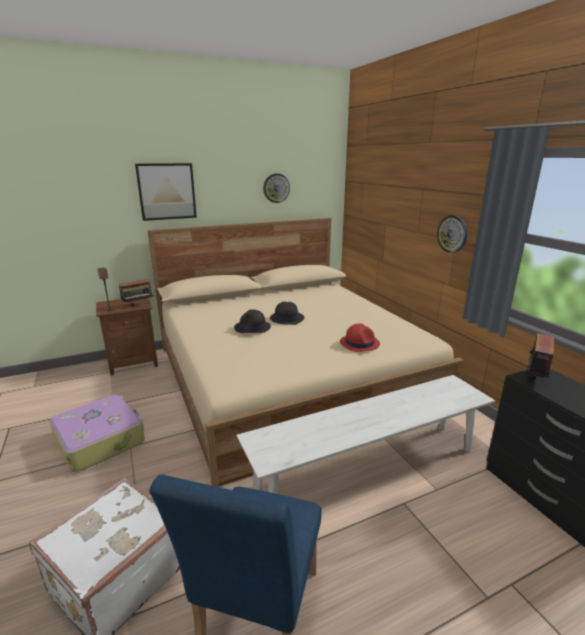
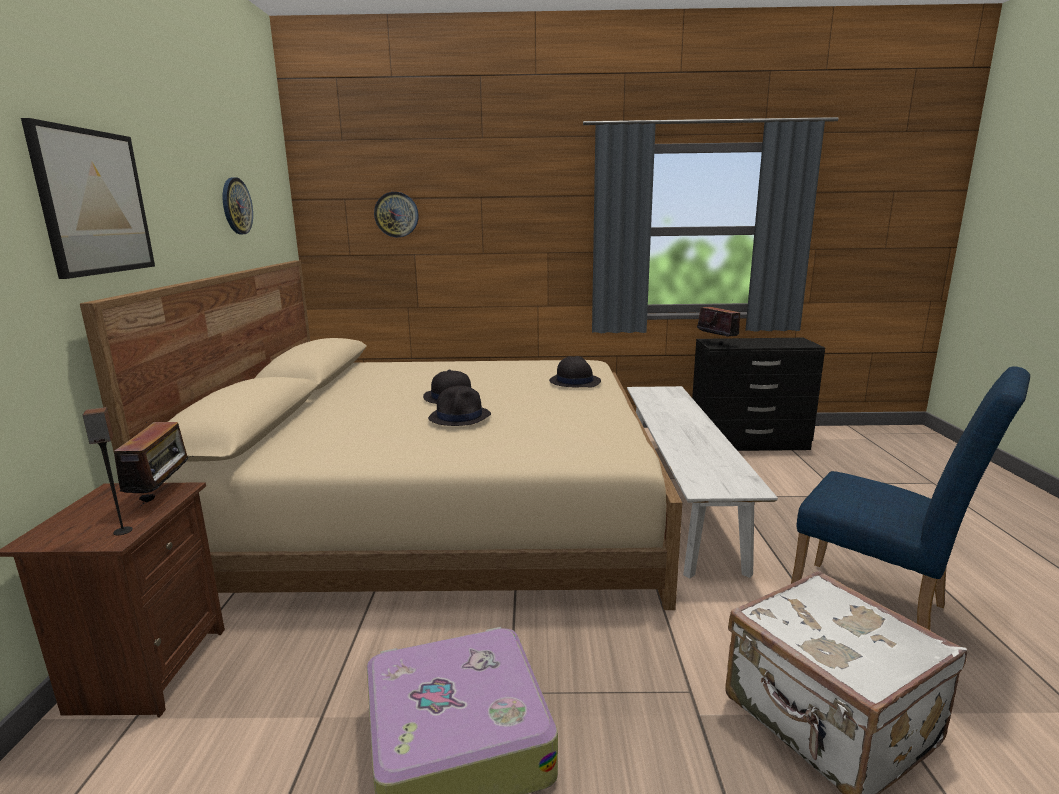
camera: 65 degrees left, 5 degrees down
red hat [340,323,380,352] -> black hat [549,356,601,387]
wall clock [437,215,467,253] -> wall clock moved to [374,192,419,237]

